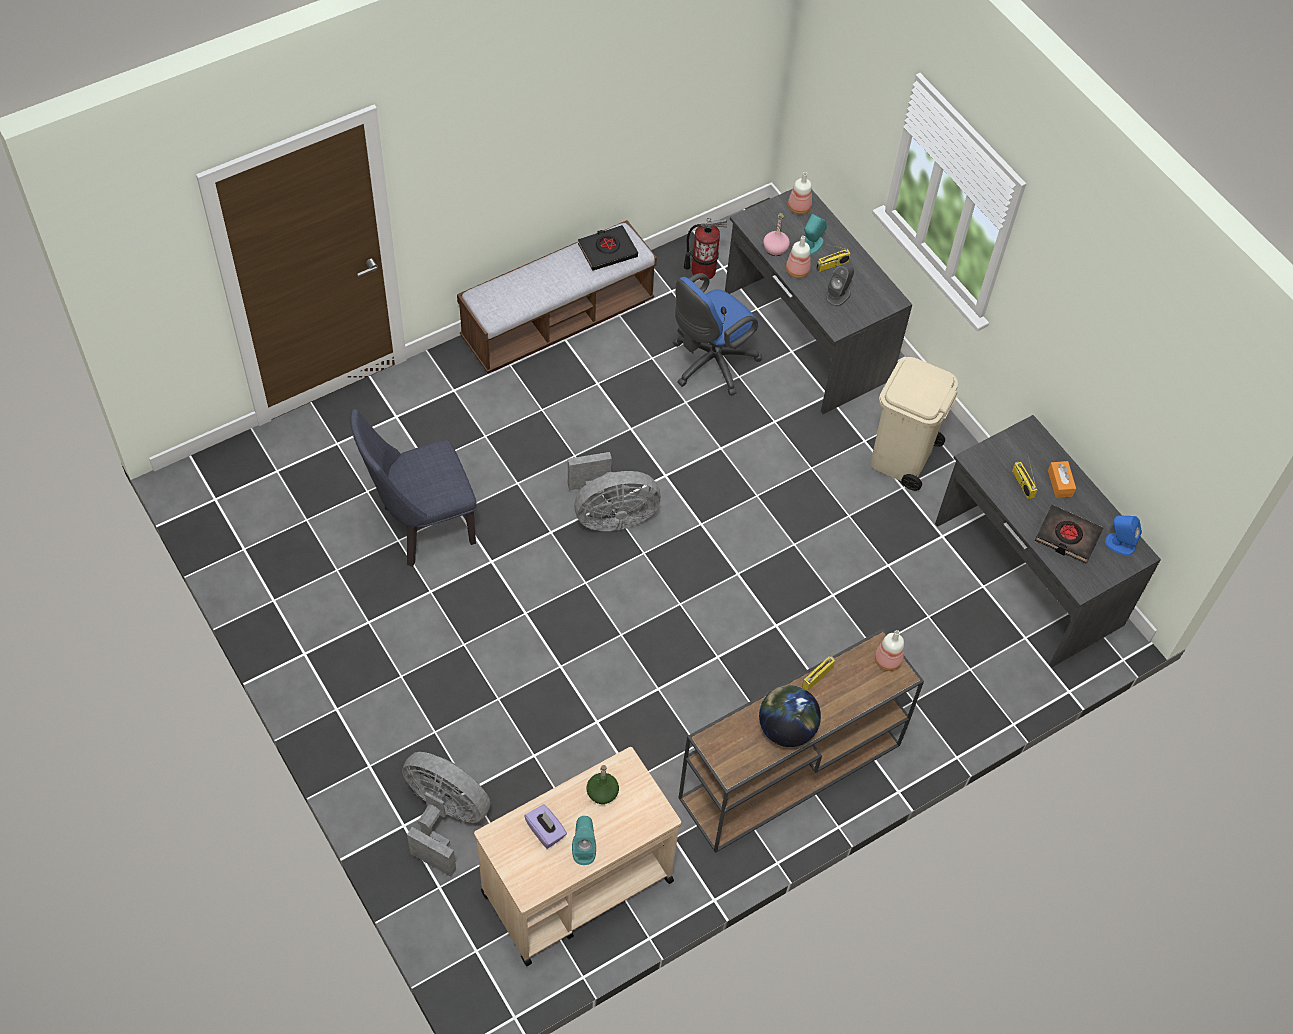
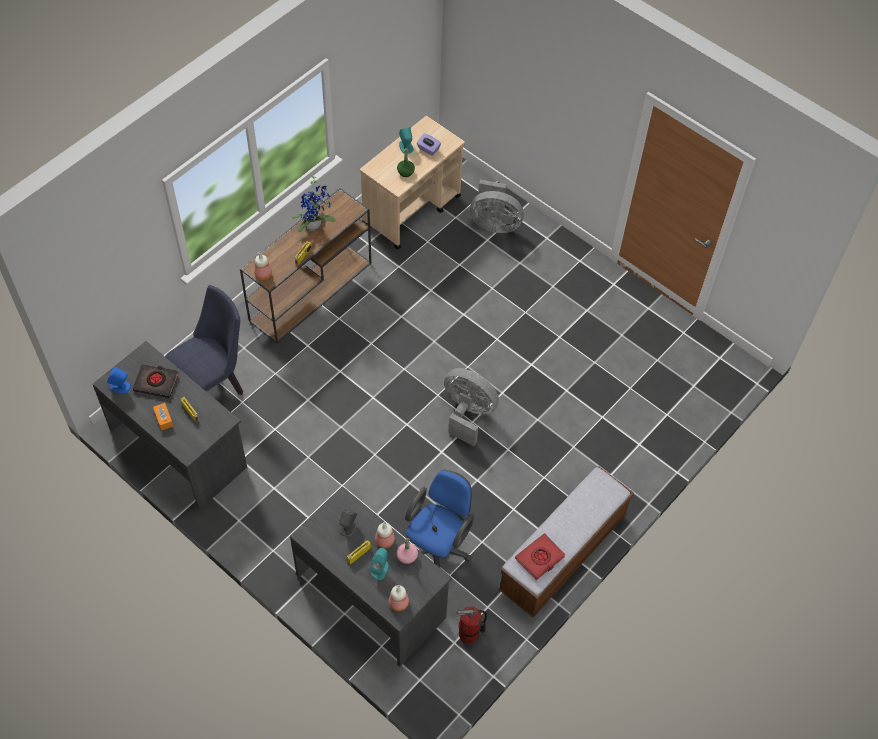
camera: 165 degrees right, 0 degrees up
blue chair [350,409,477,567] -> blue chair moved to [165,285,243,395]
grey fan [568,452,661,531] -> grey fan turned 60 degrees clockwise [444,368,499,446]
black book [578,225,638,271] -> red book [515,533,565,580]
globe [759,685,821,747] -> potted plant [292,176,336,232]
beige trash can [871,357,958,491] -> none

